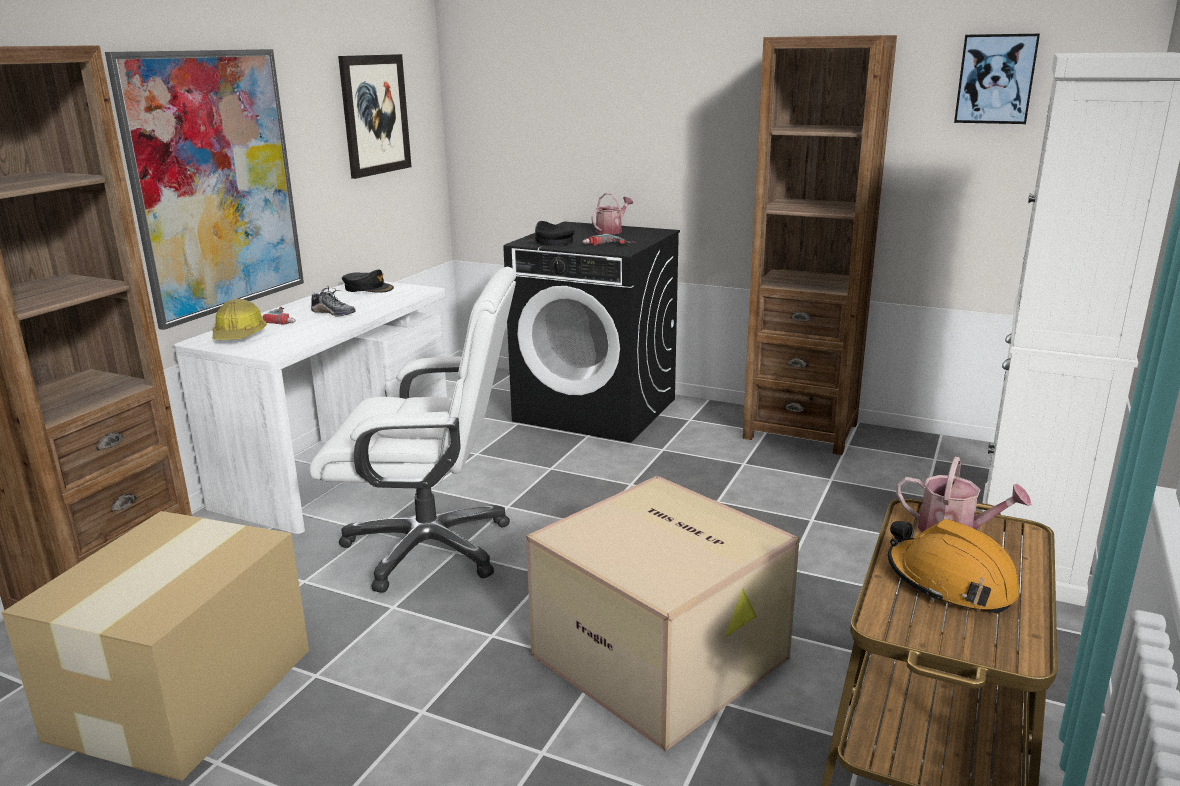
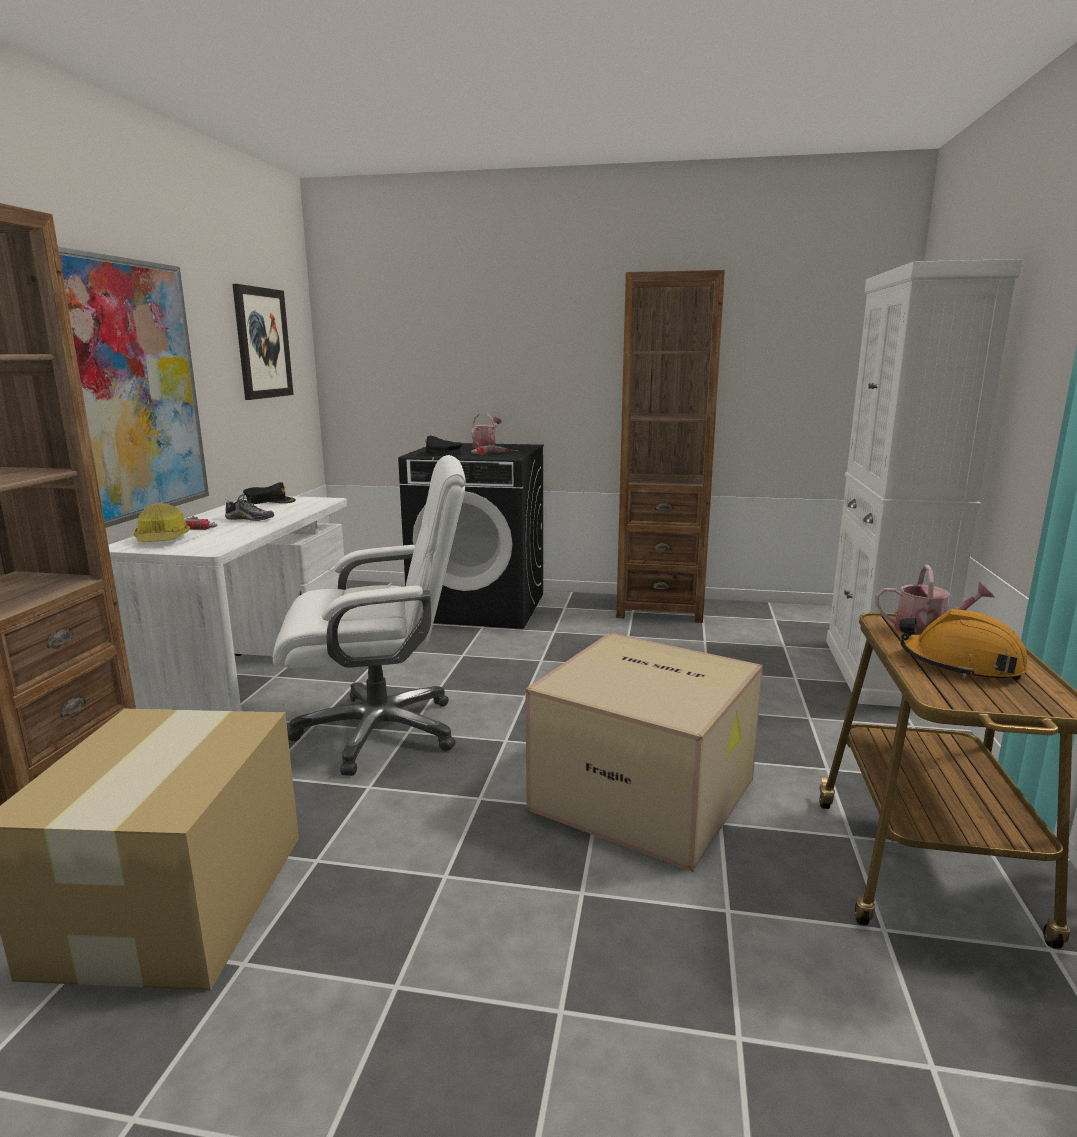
camera: 15 degrees left, 5 degrees down
picture [954,34,1040,124] -> none

